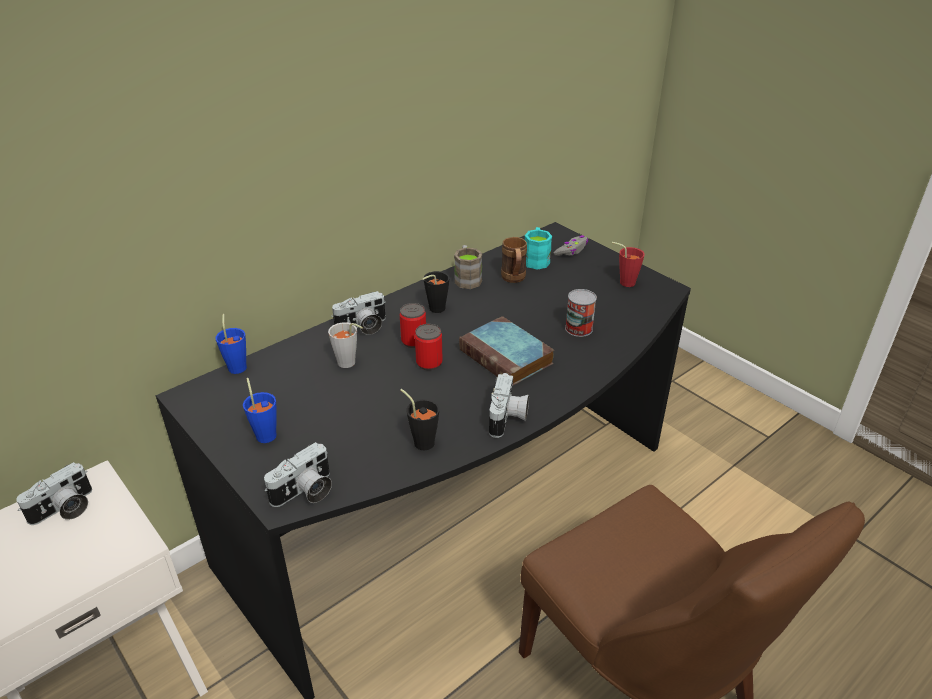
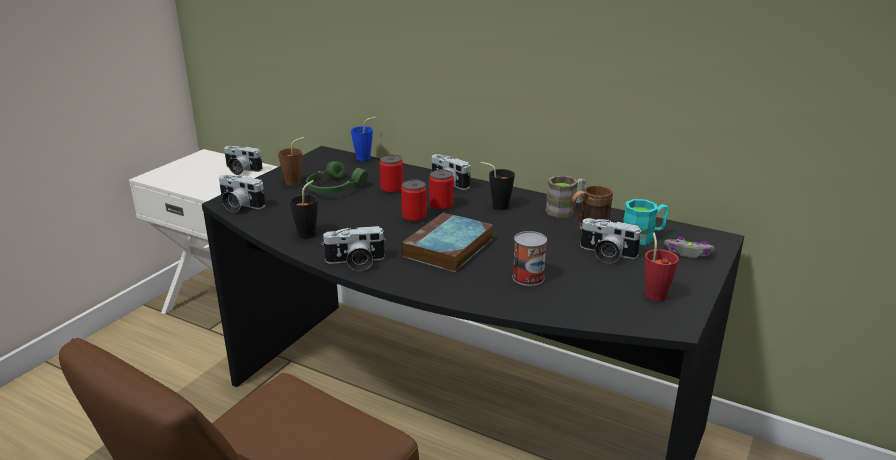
camera: 70 degrees right, 10 degrees down
blue cup [243,378,277,443] -> brown cup [278,137,304,186]
grey cup [328,322,363,368] -> can [380,155,403,194]
none -> green headphones [306,161,368,193]
none -> camera [580,218,642,263]

